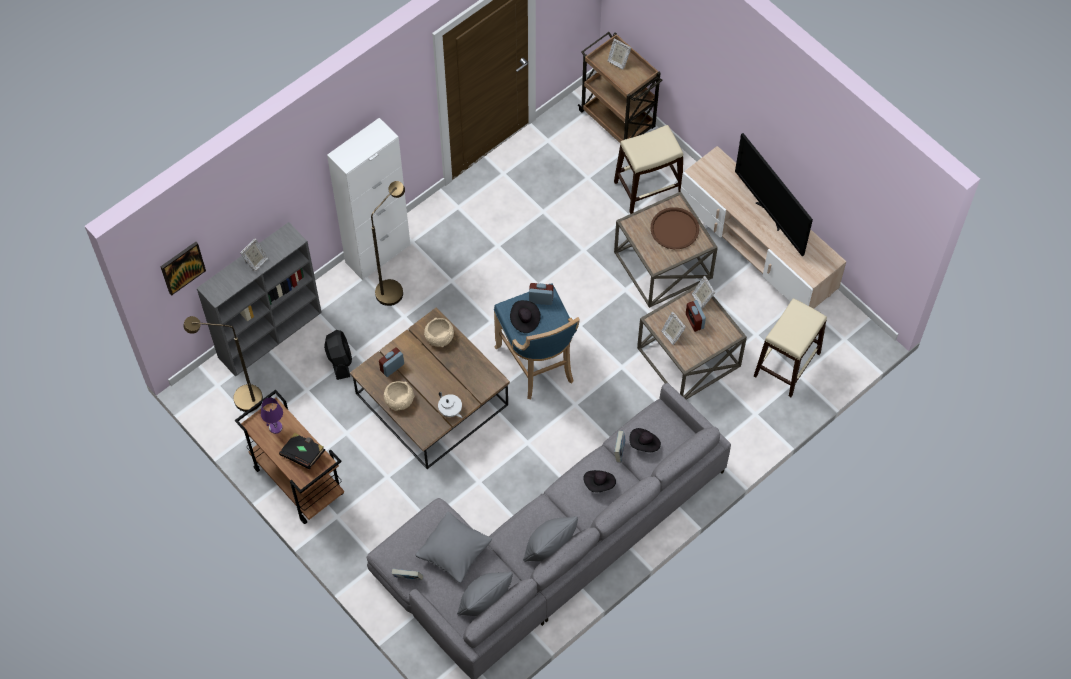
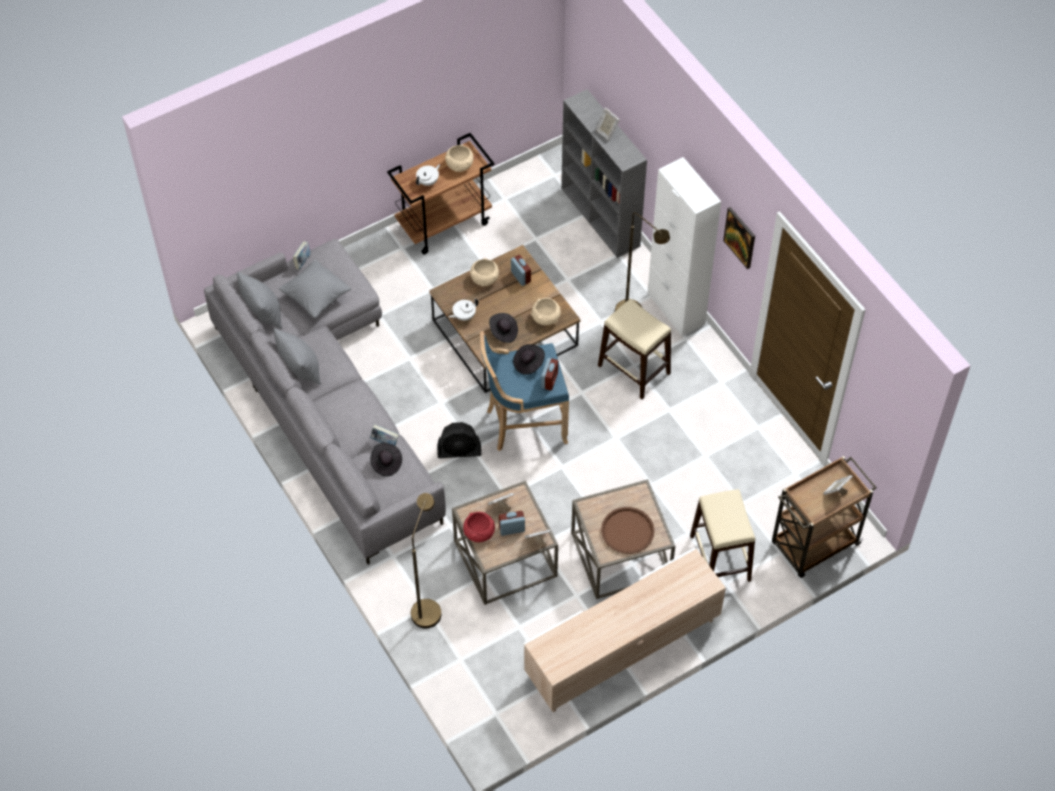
camera: 100 degrees right, 5 degrees down
picture [160,242,206,296] -> picture moved to [723,207,755,269]
brown floor lamp [183,316,263,412] -> brown floor lamp moved to [411,493,441,628]
purple table lamp [261,397,283,434] -> beige bowl [445,145,473,172]
black book [279,433,325,469] -> white teapot [416,164,440,186]
black fan [324,330,352,380] -> black fan moved to [437,422,481,458]
black hat [583,470,616,492] -> black hat moved to [489,313,518,343]
television [735,133,813,256] -> none
beige stool [754,298,827,397] -> beige stool moved to [598,299,671,400]
none -> red bowl [463,512,495,542]

